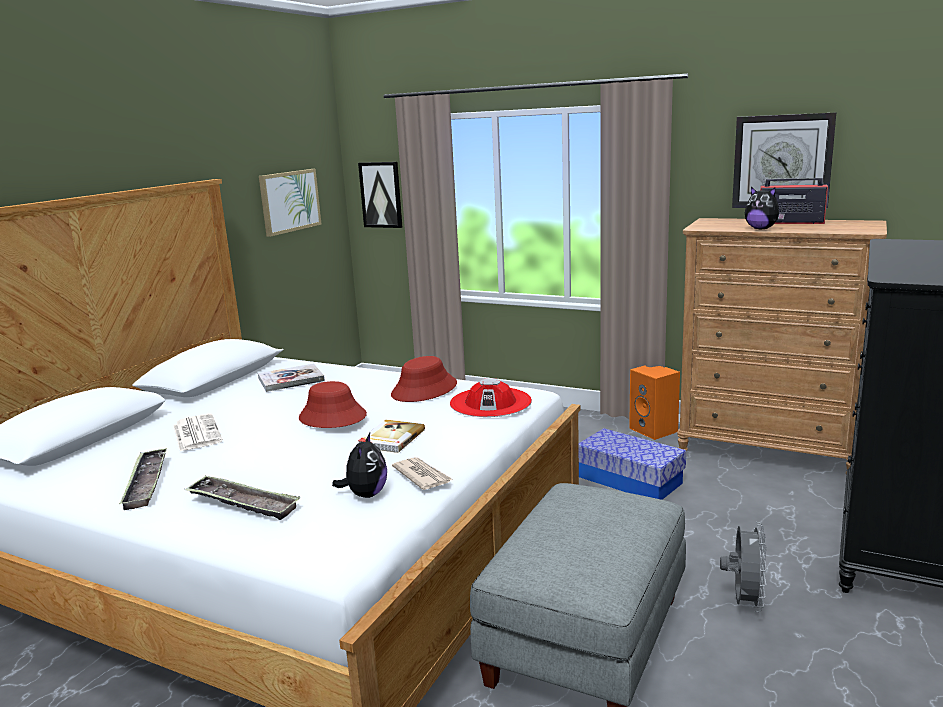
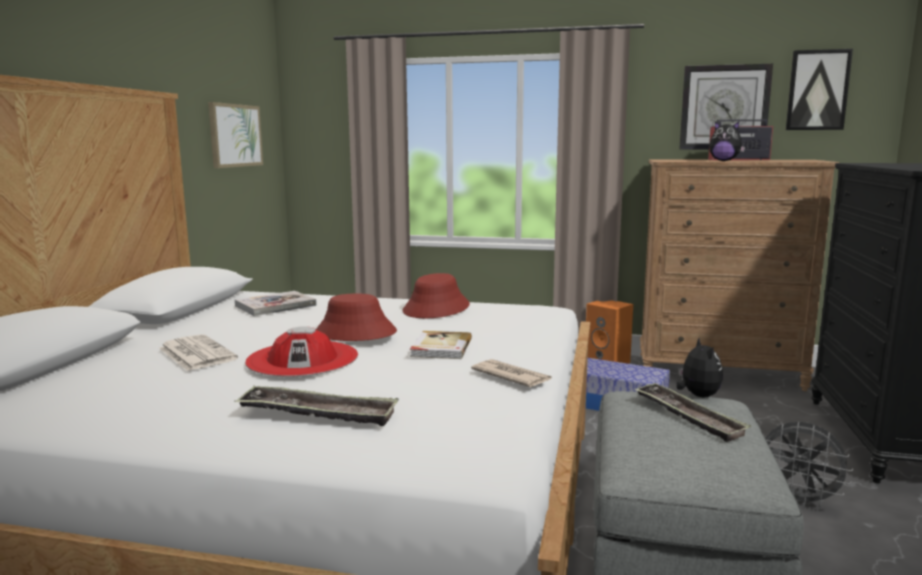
camera: 15 degrees left, 5 degrees down
tray [119,448,167,510] -> tray moved to [634,383,751,442]
plush toy [332,433,387,498] -> plush toy moved to [676,338,723,398]
picture [358,162,402,228] -> picture moved to [786,49,853,130]
red hat [450,378,532,417] -> red hat moved to [245,326,358,377]
grey fan [720,522,767,612] -> grey fan turned 120 degrees clockwise [765,422,853,508]

